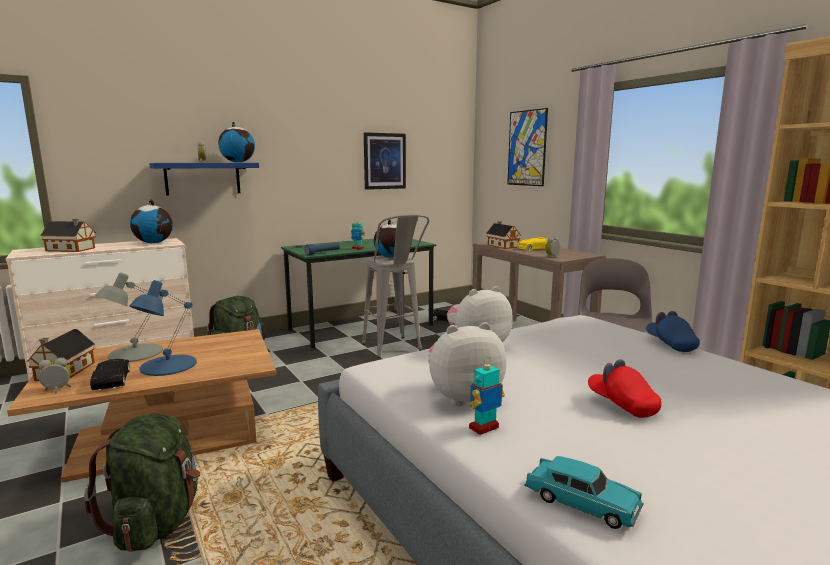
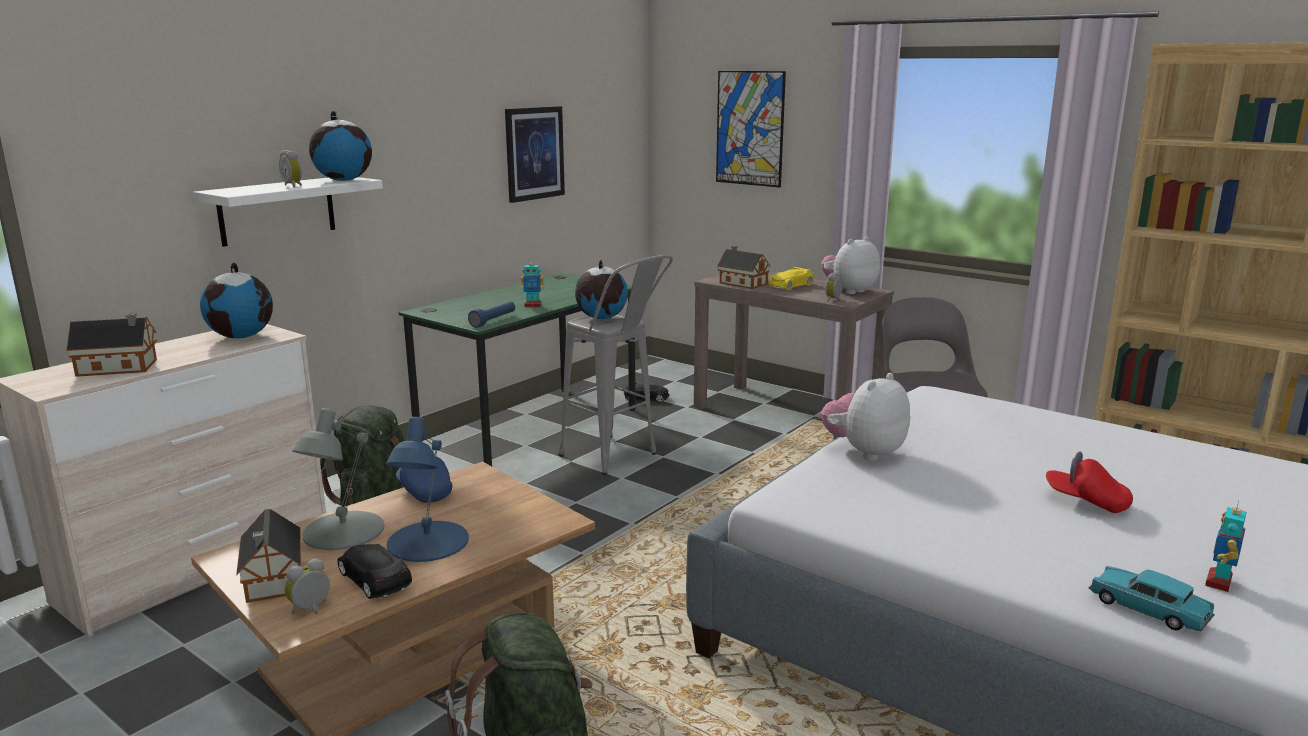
camera: 20 degrees left, 5 degrees up
blue shelf [149,163,259,196] -> white shelf [193,177,383,247]
plush toy [428,322,507,406] -> plush toy moved to [821,236,880,294]
toy robot [469,357,505,435] -> toy robot moved to [1205,500,1247,592]
turquoise toy car [524,456,644,529] -> turquoise toy car turned 150 degrees counterclockwise [1088,566,1215,631]
blue cap [646,311,700,352] -> blue cap moved to [396,456,452,503]

